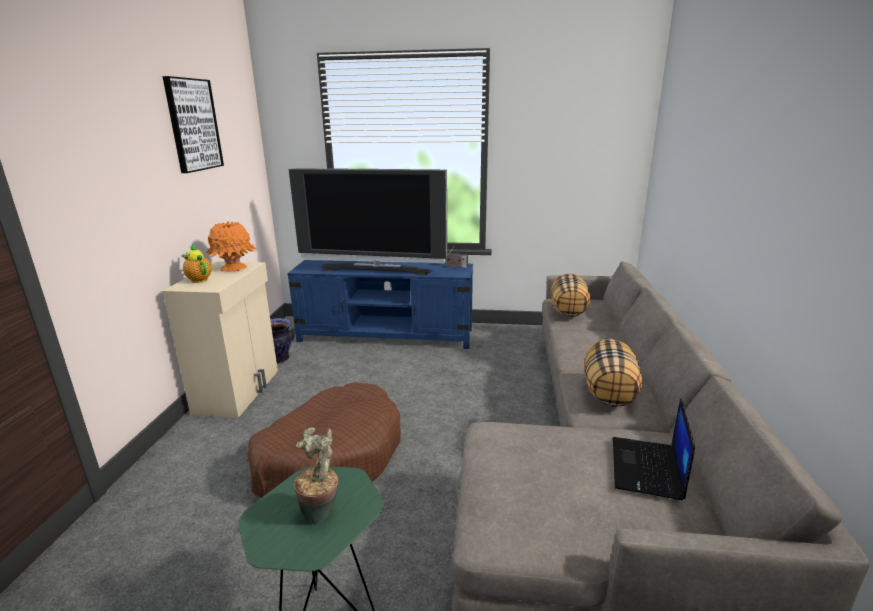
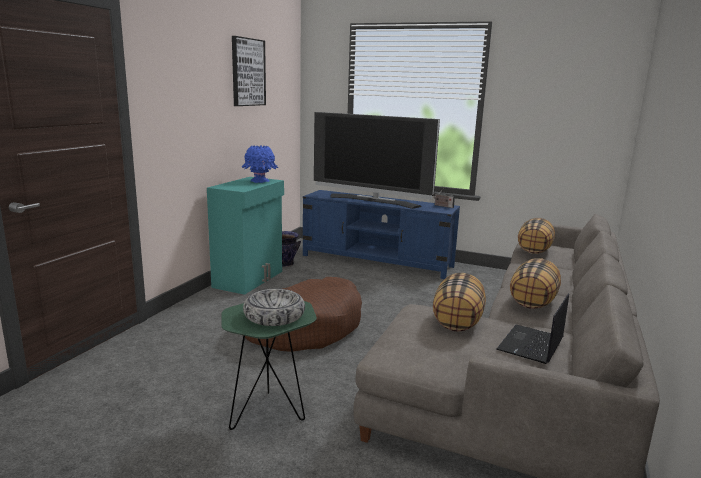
camera: 15 degrees right, 5 degrees down
beige cabinet [162,261,278,418] -> turquoise cabinet [207,177,284,295]
teapot [182,244,212,283] -> none
orange vase [206,222,256,272] -> blue vase [241,145,278,183]
potted plant [294,427,338,524] -> bowl [243,289,305,326]
none -> pillow [433,273,486,331]

